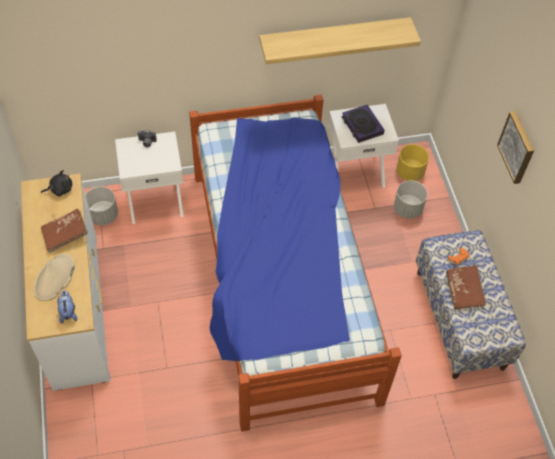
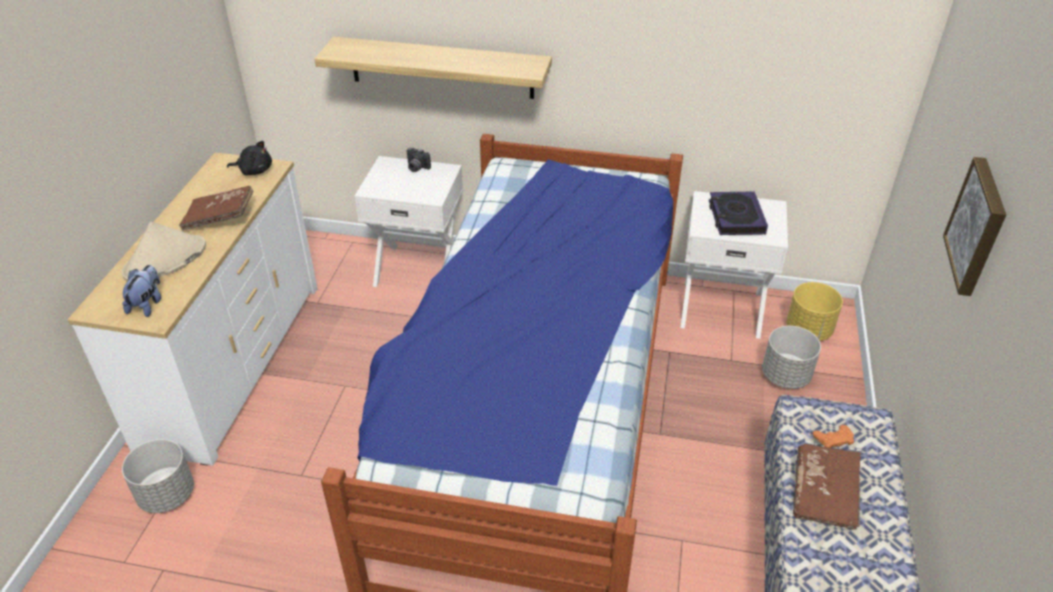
camera: 25 degrees right, 15 degrees down
grey planter [85,187,118,225] -> grey planter moved to [122,439,194,513]
shelf [259,17,421,64] -> shelf moved to [314,37,552,99]

